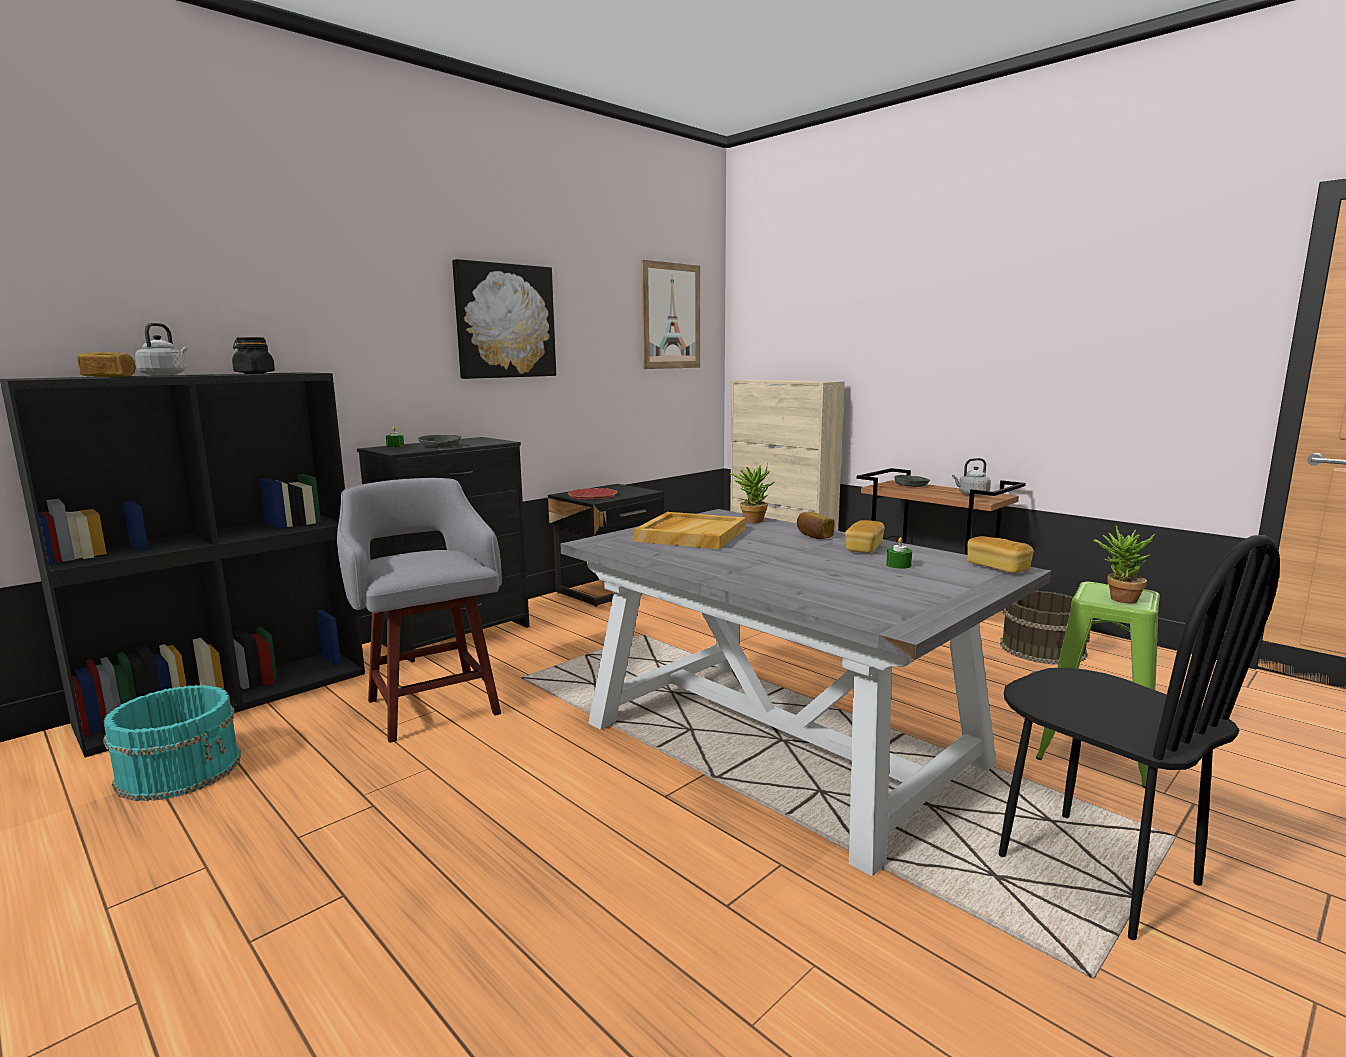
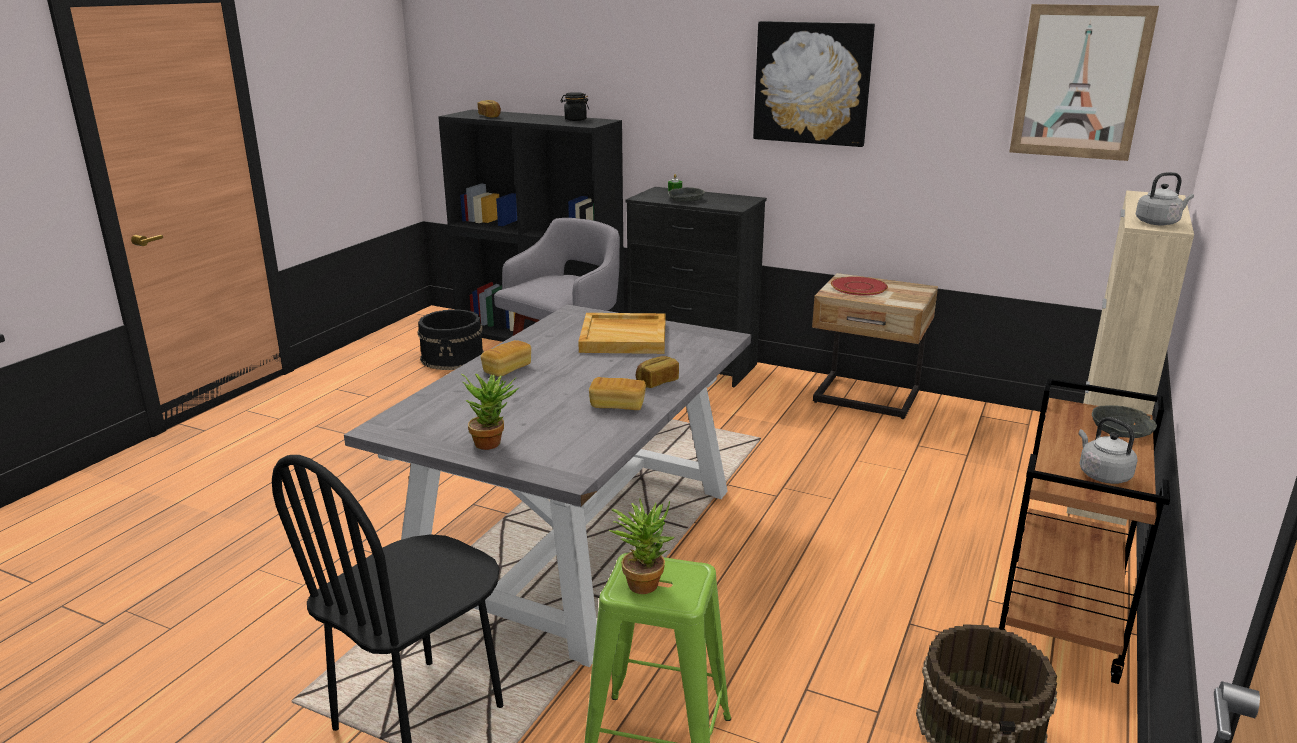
camera: 70 degrees right, 10 degrees up
turquoise bucket [103,685,241,801] -> black bucket [417,309,484,370]
grey kettle [135,323,187,376] -> grey kettle moved to [1136,172,1194,225]
black nightstand [548,484,664,607] -> beige nightstand [812,273,938,419]
potted plant [730,463,774,523] -> potted plant moved to [461,373,519,450]
green candle [886,537,912,569] -> none
bread [967,536,1034,573] -> bread moved to [481,340,531,377]

